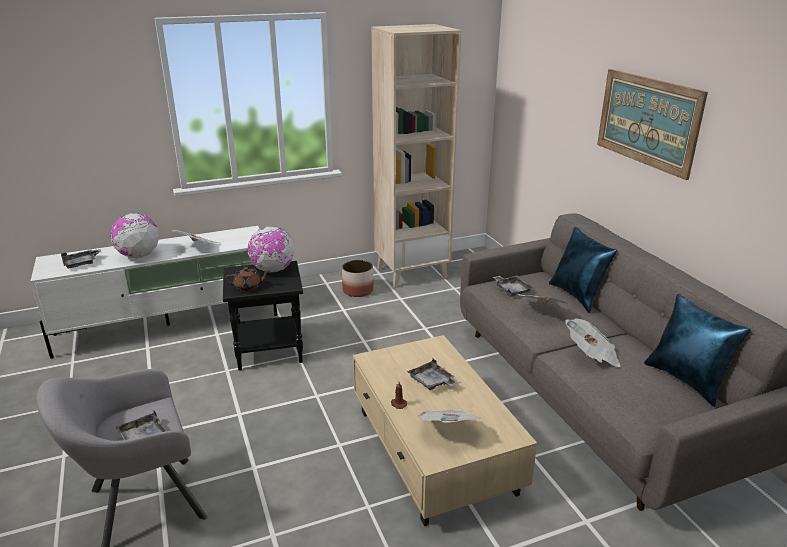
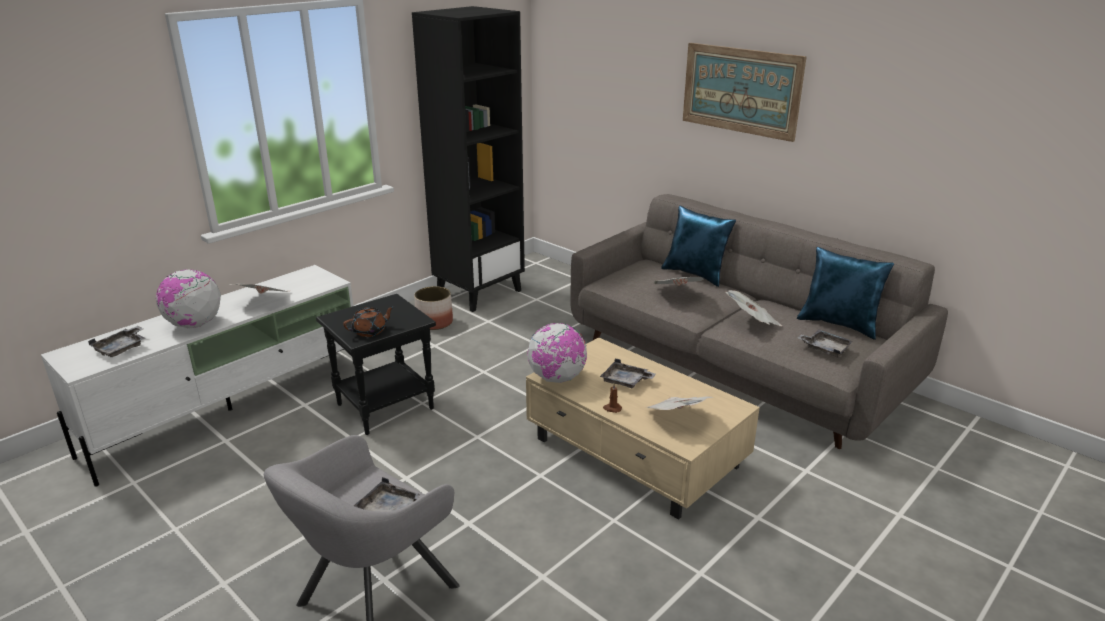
camera: 25 degrees left, 0 degrees up
globe [248,226,295,273] -> globe moved to [527,323,587,383]
beige bookcase [371,24,462,288] -> black bookcase [412,6,525,312]
grey tray [493,275,533,297] -> grey tray moved to [797,329,853,357]

